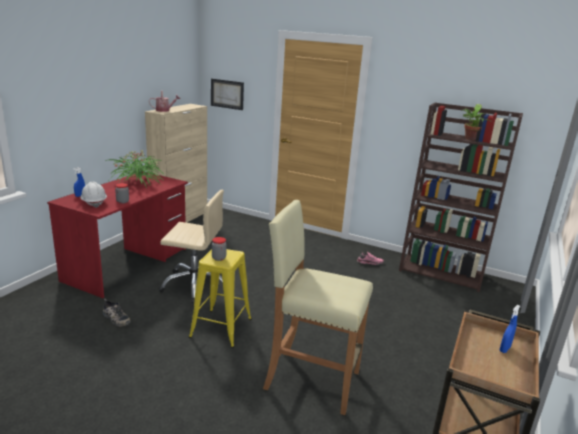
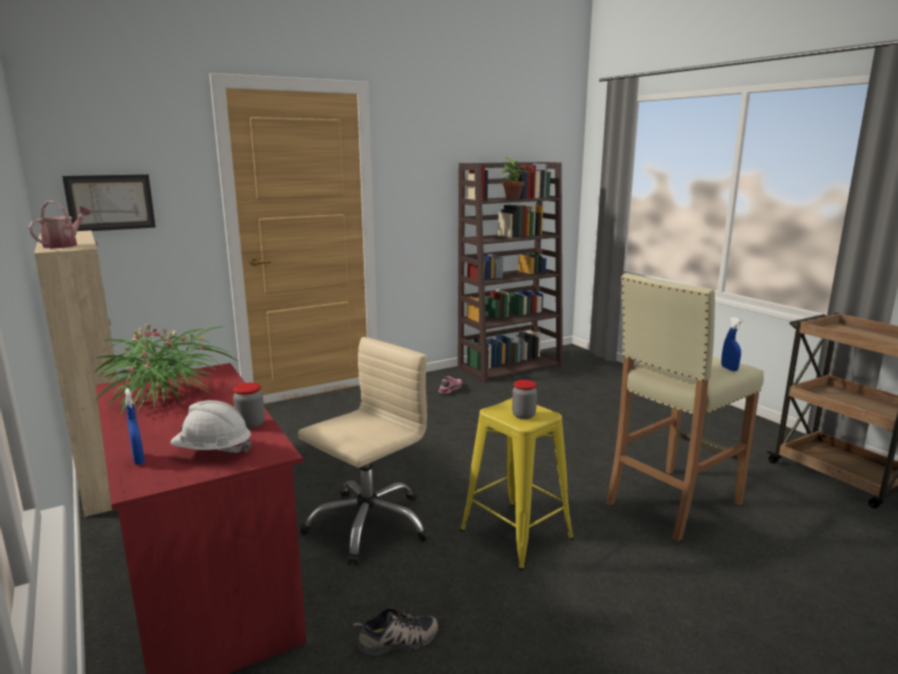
camera: 55 degrees left, 5 degrees down
blue spray bottle [500,305,520,353] -> blue spray bottle moved to [721,317,743,371]

